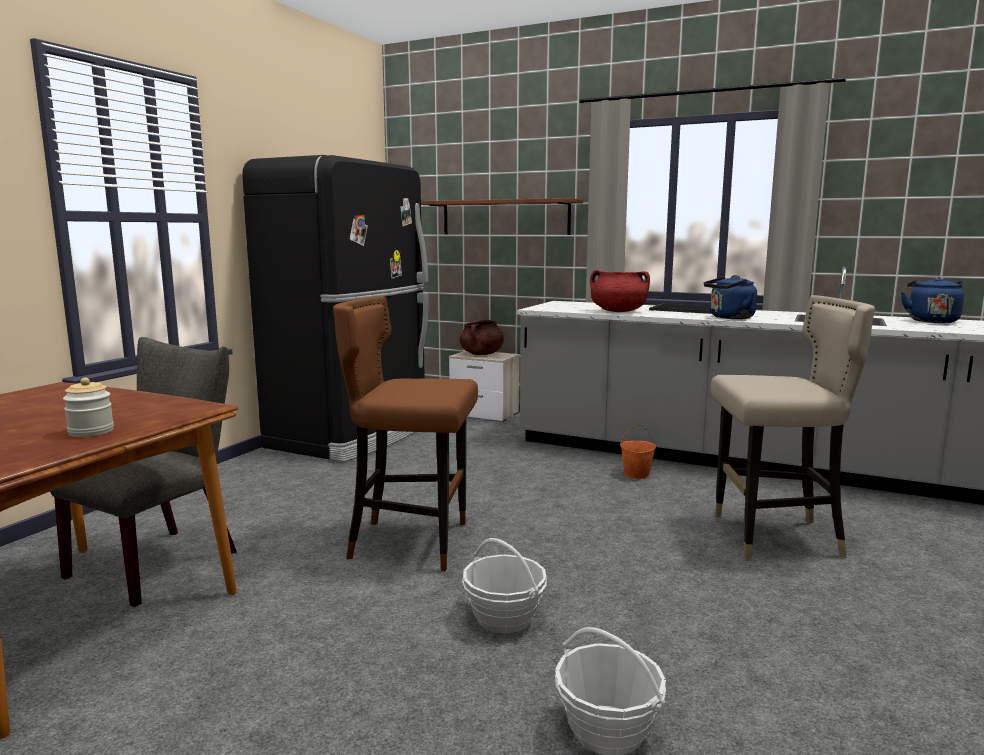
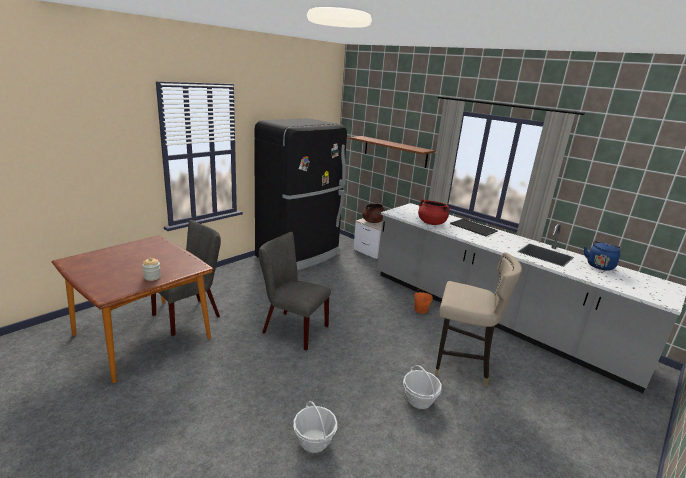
camera: 15 degrees right, 10 degrees up
brown stool [333,296,478,571] -> grey chair [259,232,331,351]
basket [462,538,547,634] -> basket moved to [403,365,442,409]
blue kettle [704,275,757,319] -> none

